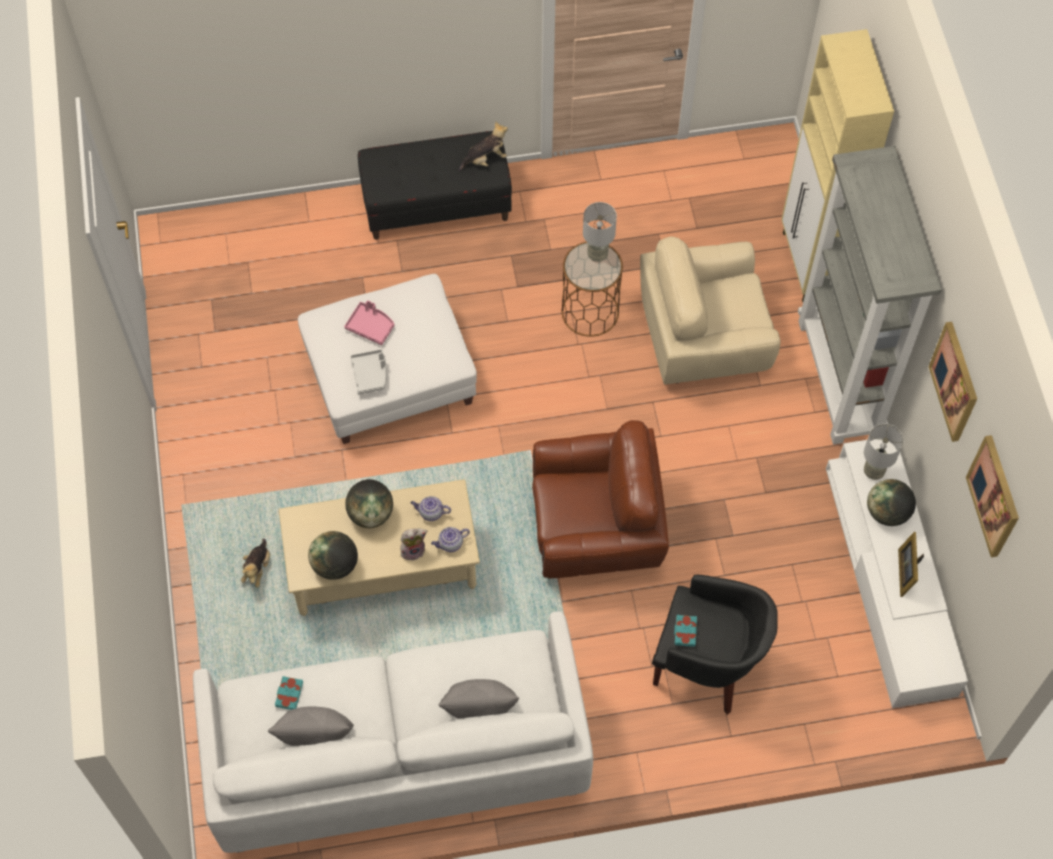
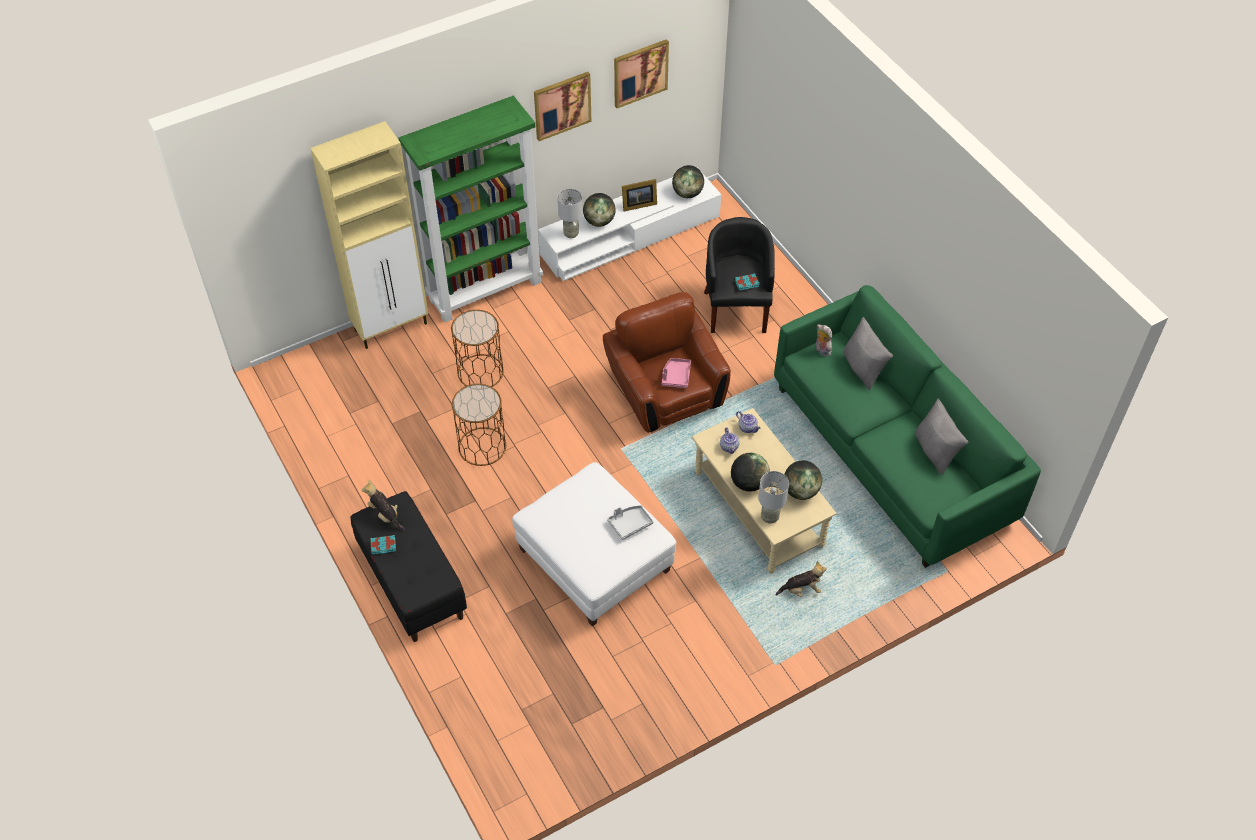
camera: 110 degrees left, 10 degrees down
white sofa [193,611,593,853] -> green sofa [774,285,1041,568]
turquoise book [275,676,303,710] -> turquoise book moved to [370,535,396,554]
pink tray [344,300,394,345] -> pink tray moved to [662,358,691,388]
plush toy [400,528,427,560] -> plush toy moved to [816,324,832,357]
grey table lamp [583,202,617,262] -> grey table lamp moved to [758,471,789,524]
beige armchair [640,237,781,385] -> brown side table [451,310,504,387]
grey bookcase [798,146,942,445] -> green bookcase [399,96,543,322]
none -> globe [672,165,704,198]

